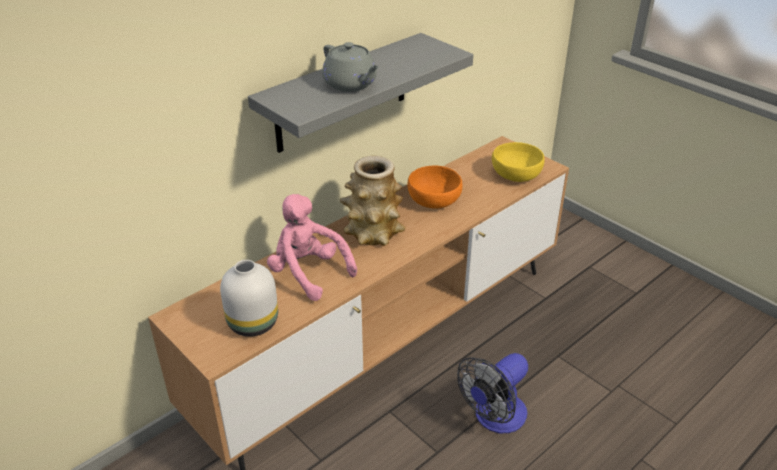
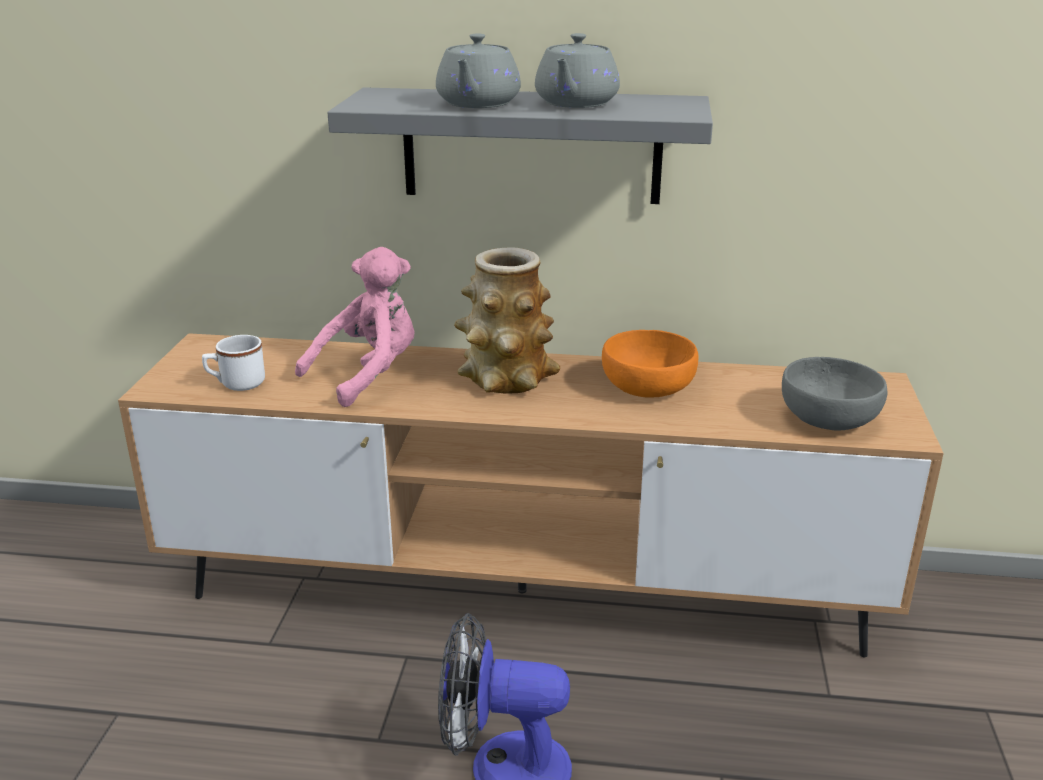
camera: 50 degrees right, 10 degrees down
white vase [220,260,278,337] -> white mug [202,335,265,391]
pink plush toy [267,194,357,301] -> pink plush toy turned 45 degrees clockwise [295,247,414,407]
yellow bowl [492,142,545,182] -> grey bowl [782,357,887,430]
none -> grey teapot [535,33,620,108]

